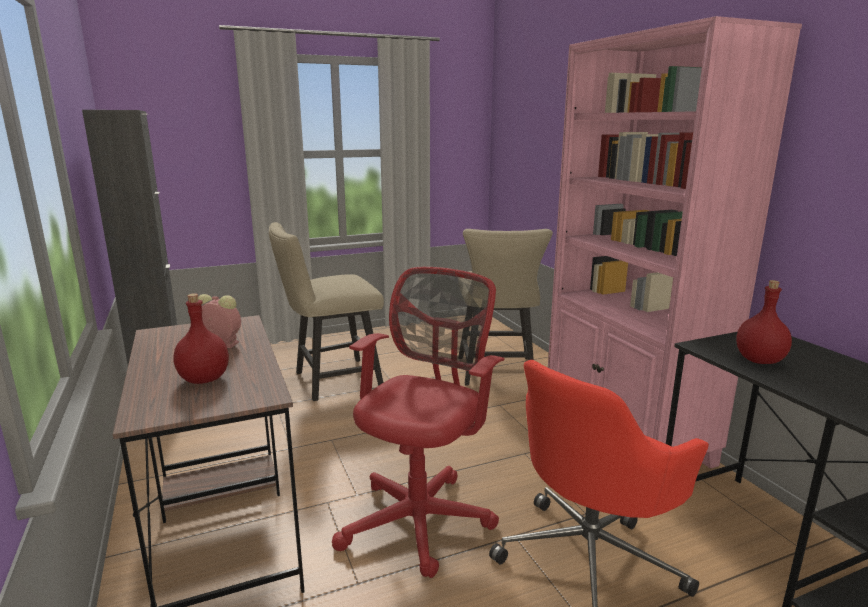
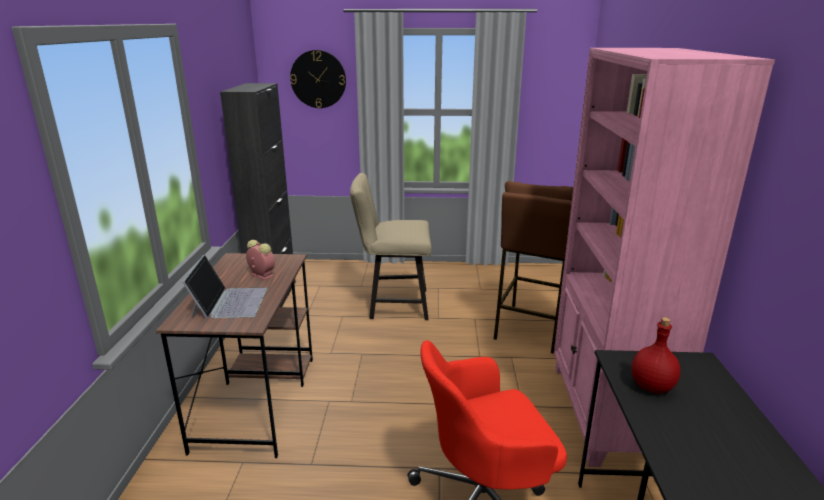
camera: 25 degrees right, 5 degrees up
red bottle [174,293,229,384] -> laptop [182,254,267,319]
red office chair [332,267,505,578] -> none
beige chair [459,229,553,386] -> brown stool [494,181,573,354]
none -> wall clock [290,50,346,108]

